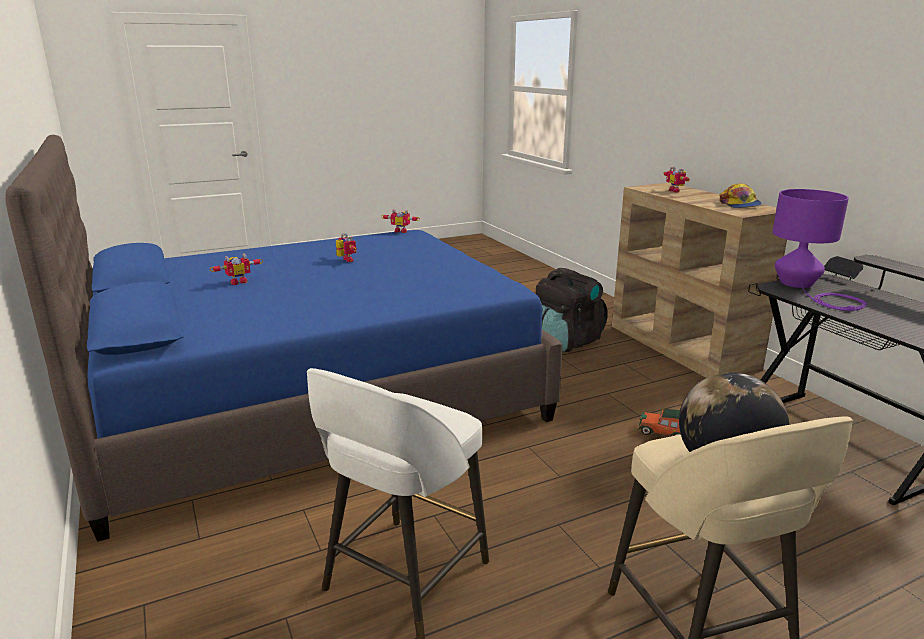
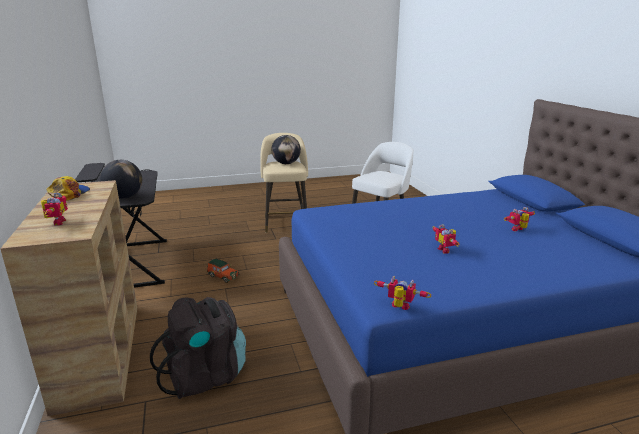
camera: 170 degrees left, 0 degrees up
purple table lamp [773,189,867,312] -> globe [100,160,142,199]

